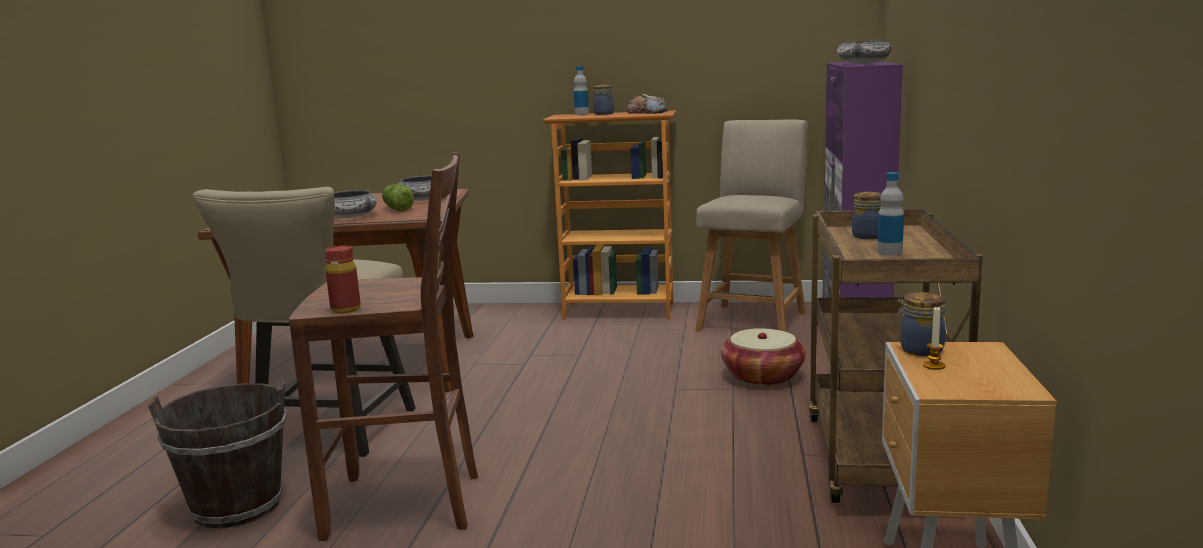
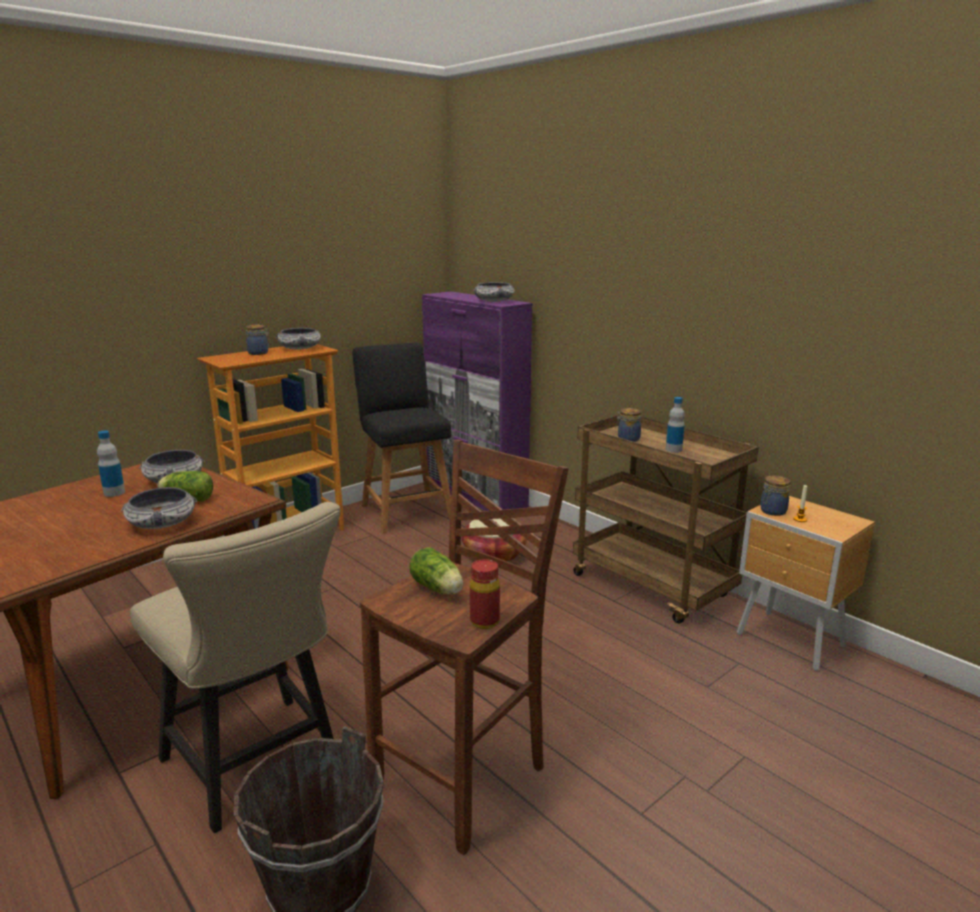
camera: 50 degrees left, 5 degrees up
bottle [574,66,589,115] -> bottle moved to [97,430,125,497]
bread [627,94,668,114] -> bowl [276,328,322,350]
beige chair [696,120,808,332] -> black chair [352,343,451,533]
none -> lettuce [410,547,463,595]

